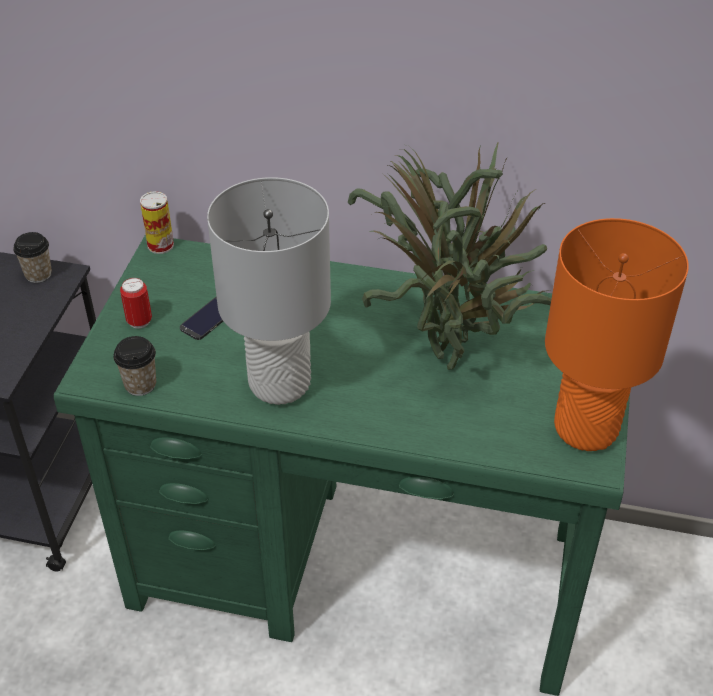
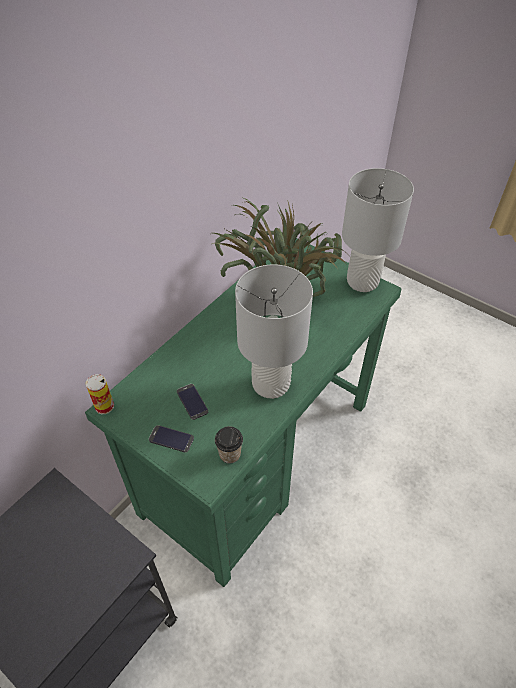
camera: 65 degrees left, 5 degrees up
cup [13,232,52,283] -> none
can [120,278,152,329] -> phone [149,425,194,452]
orange table lamp [545,218,689,451] -> grey table lamp [342,168,414,292]

